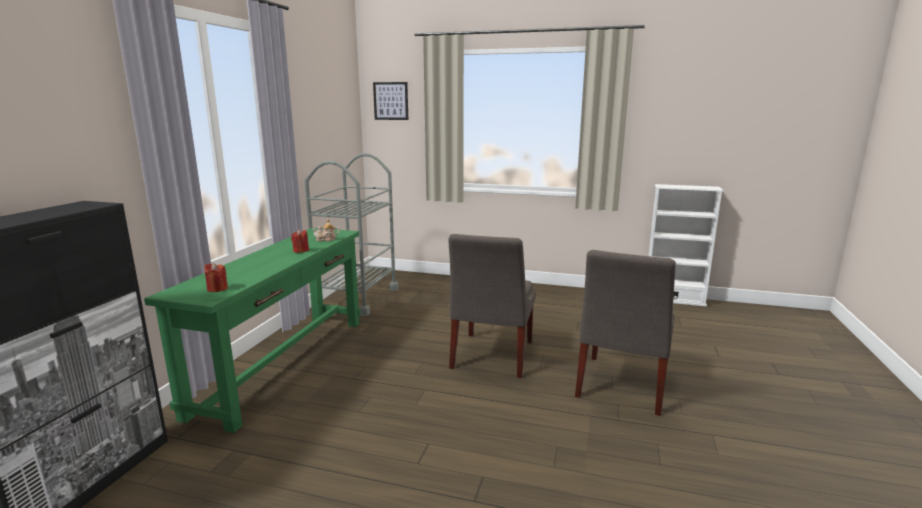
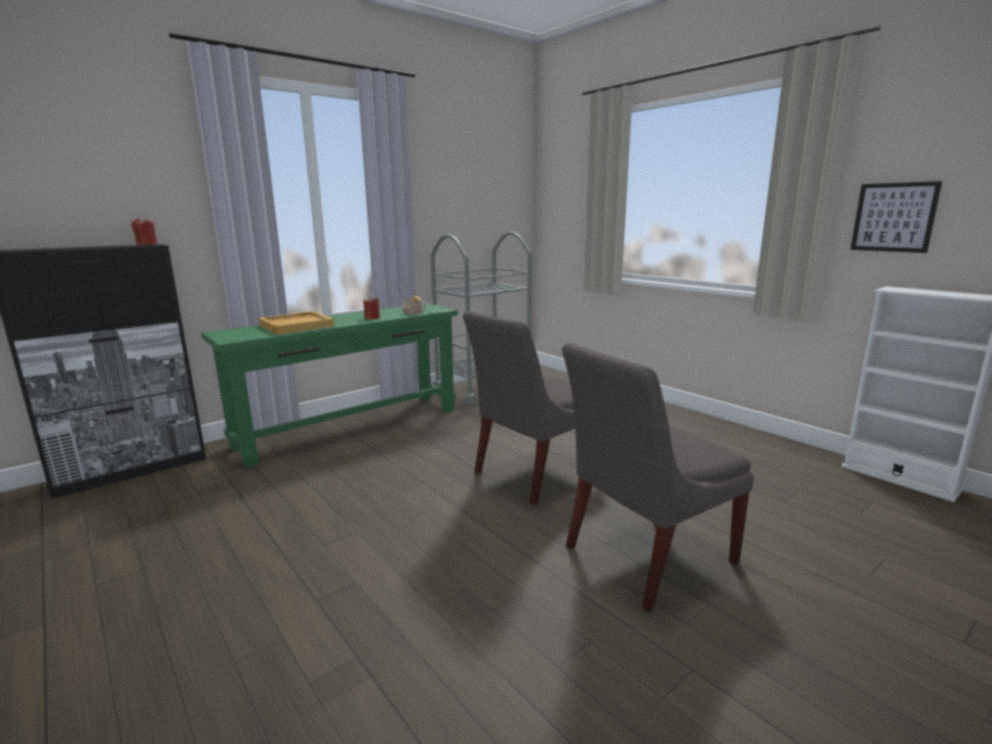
camera: 35 degrees right, 0 degrees up
red candle [204,263,228,292] -> red candle moved to [131,217,158,245]
picture [373,82,408,120] -> picture moved to [850,181,942,253]
none -> beige tray [258,311,335,335]

